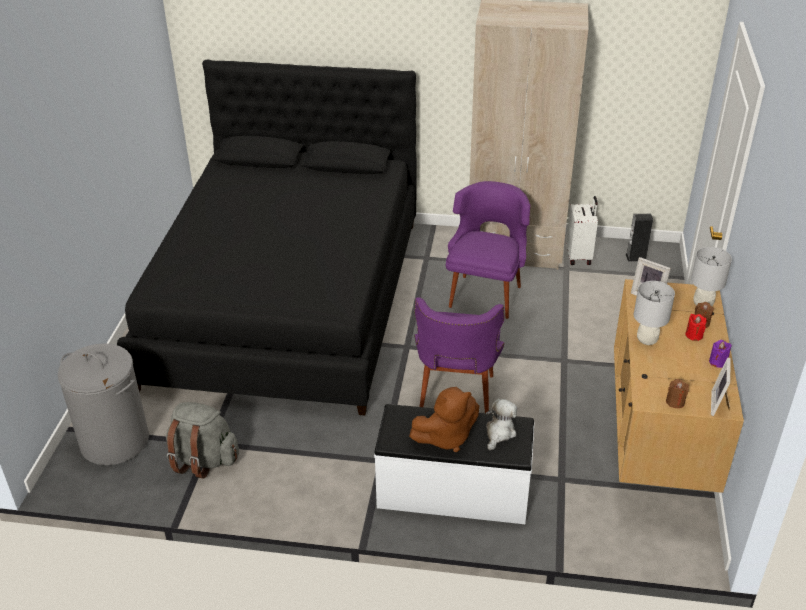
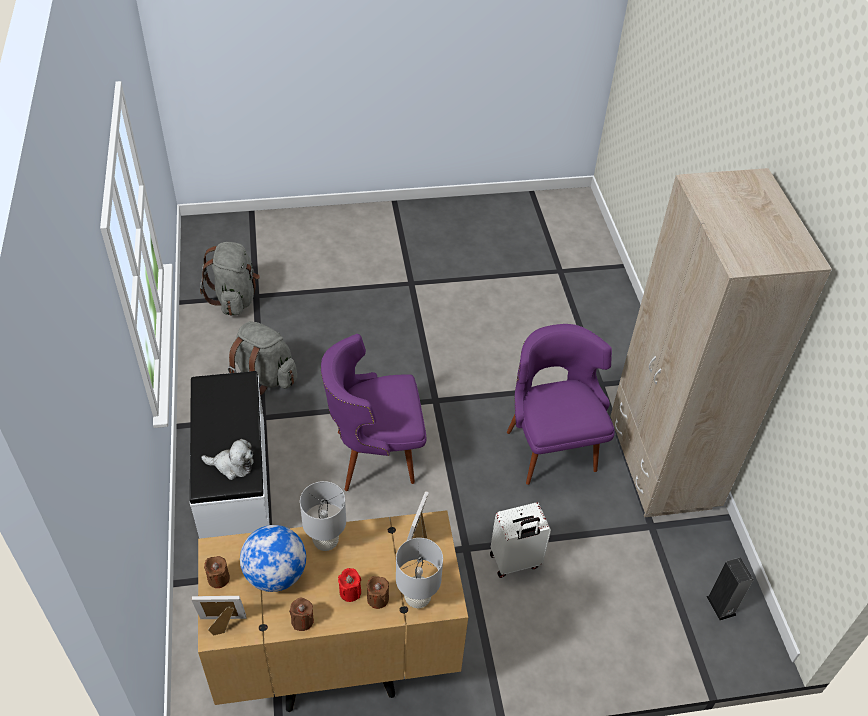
camera: 70 degrees right, 10 degrees up
grey laundry basket [58,343,149,465] -> none
black bed [117,59,417,416] -> none
brown plush toy [409,387,479,452] -> none
purple chair [446,181,530,319] -> purple chair turned 105 degrees counterclockwise [507,324,615,485]
white suitcase [566,196,598,265] -> white suitcase moved to [490,502,551,578]
purple candle [709,340,732,368] -> brown candle [289,598,314,631]
none -> grey backpack [228,321,297,395]
none -> globe [240,525,306,592]

